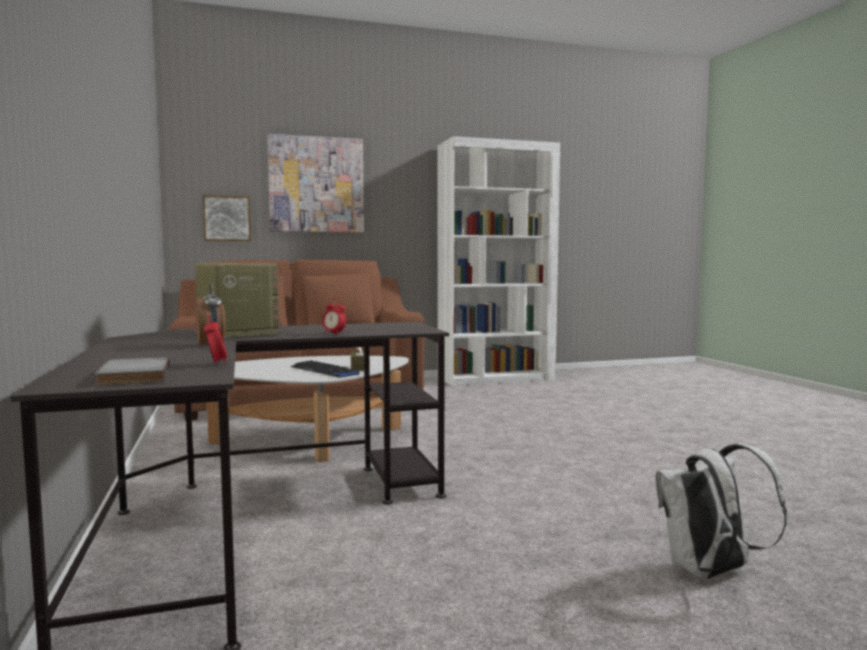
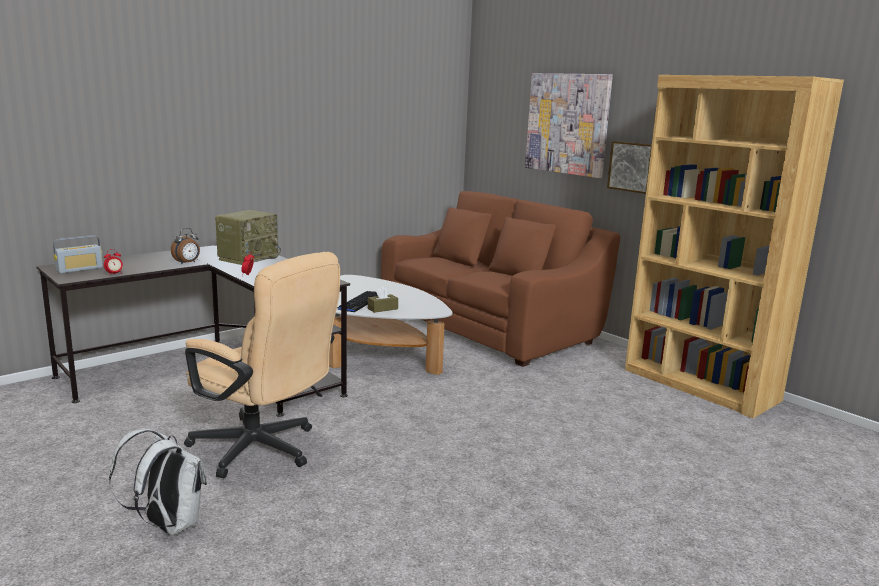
camera: 65 degrees right, 10 degrees up
grey book [95,357,170,385] -> radio [53,235,103,274]
picture [203,195,251,241] -> picture moved to [607,141,652,194]
white bookcase [437,136,560,386] -> brown bookcase [625,75,844,418]
none -> beige office chair [184,252,340,479]

